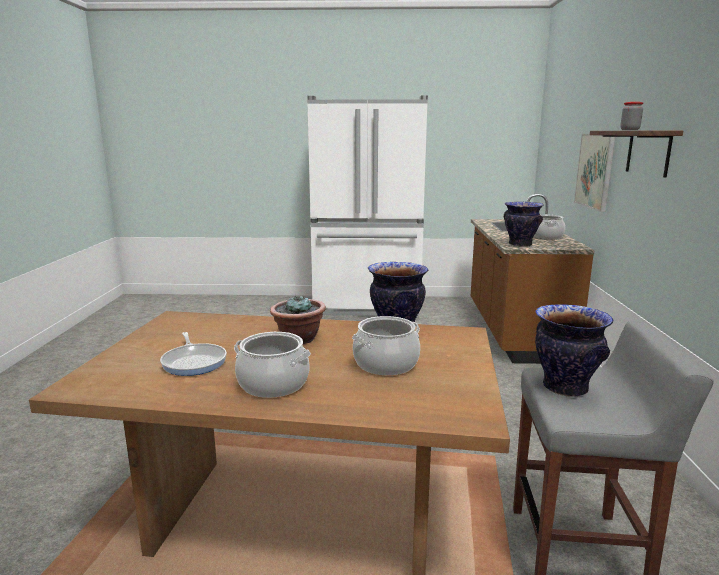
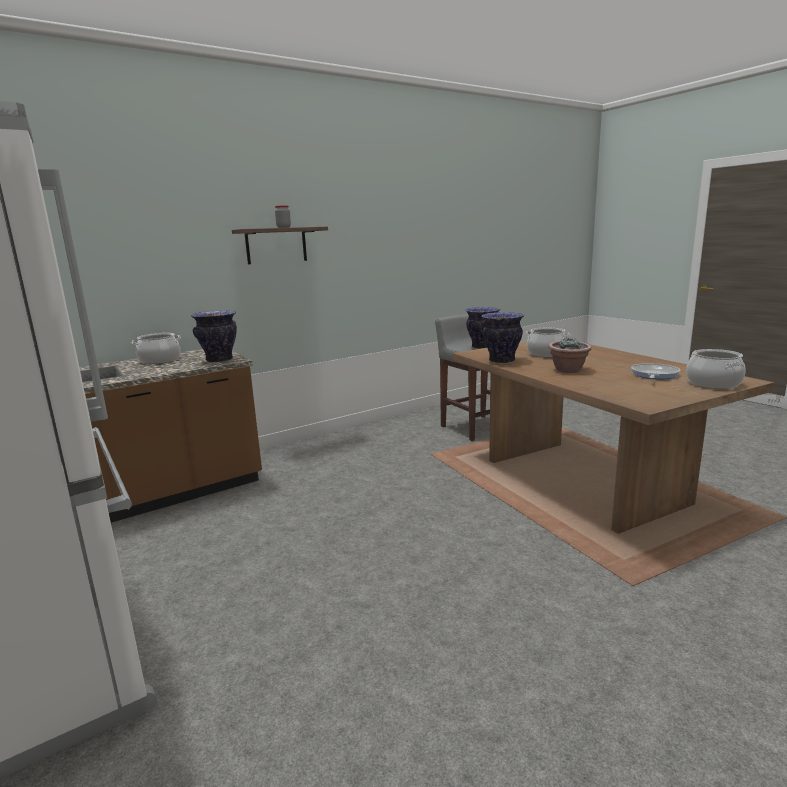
camera: 125 degrees left, 0 degrees up
cooking pot [234,332,311,398] -> cooking pot moved to [686,349,745,389]
picture [574,134,615,212] -> none

